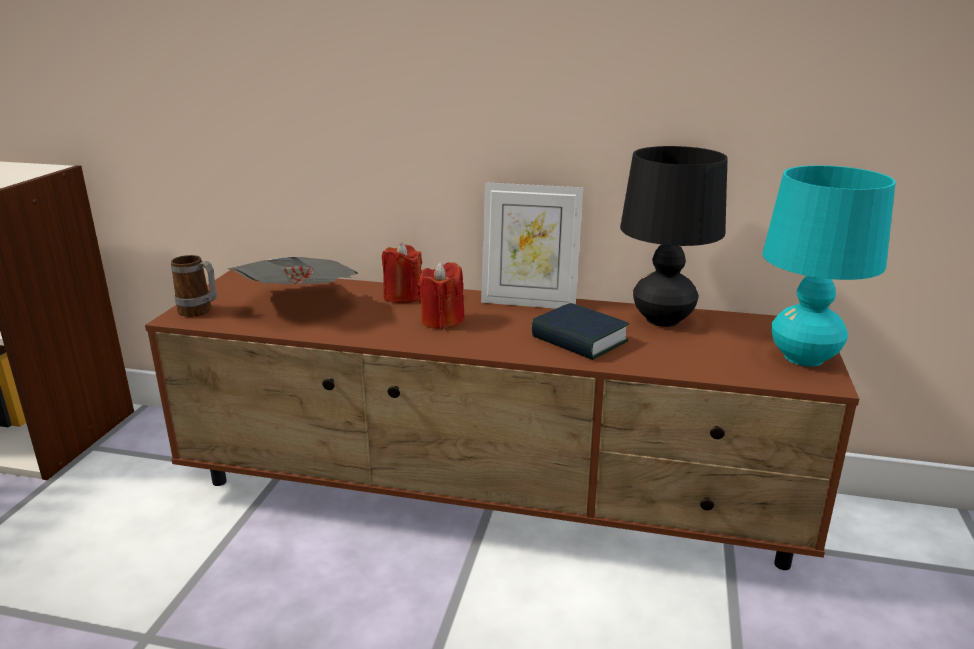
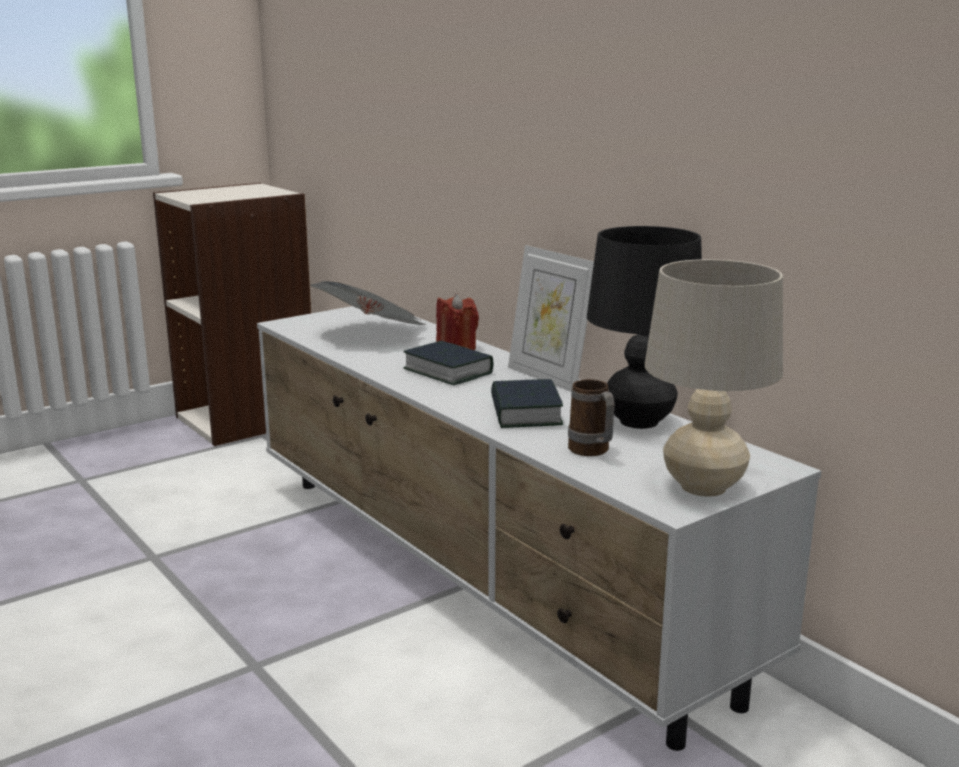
camera: 40 degrees right, 5 degrees down
brown tv stand [145,270,859,570] -> white tv stand [257,306,821,751]
mug [171,255,217,317] -> mug moved to [568,379,615,456]
red candle [417,262,464,330] -> book [403,341,493,385]
turquoise table lamp [762,165,896,366] -> beige table lamp [645,259,783,496]

